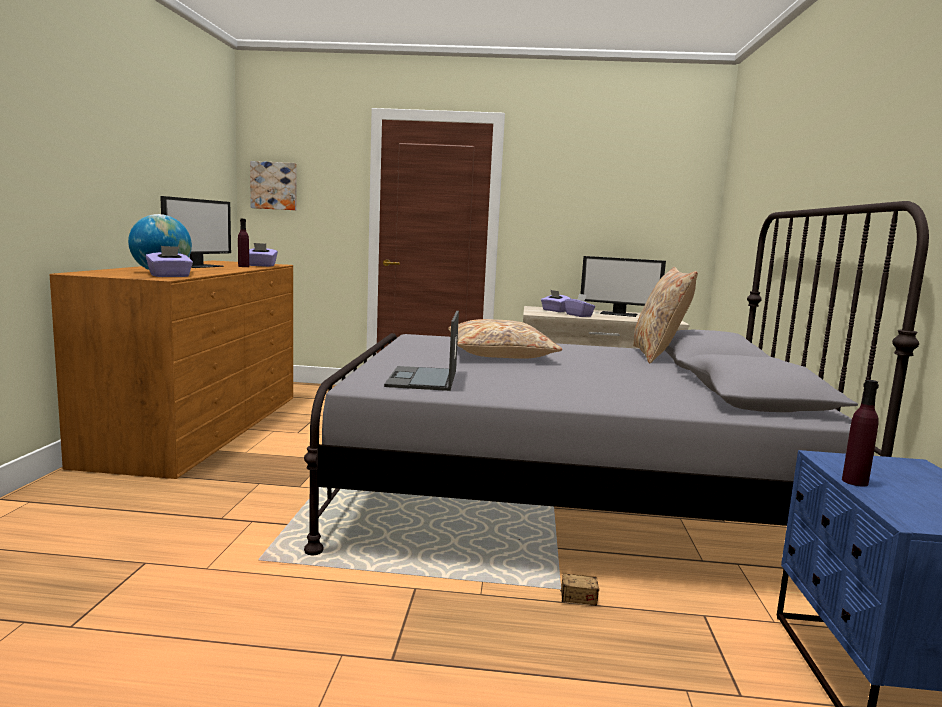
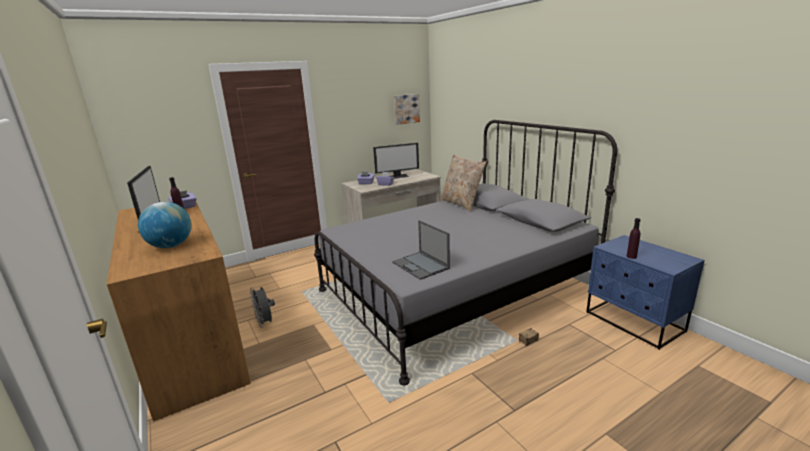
camera: 35 degrees left, 10 degrees up
purple tissue box [146,246,193,277] -> none
picture [250,161,297,210] -> picture moved to [394,94,420,125]
beige pillow [448,319,562,359] -> none
none -> grey fan [249,287,275,328]

